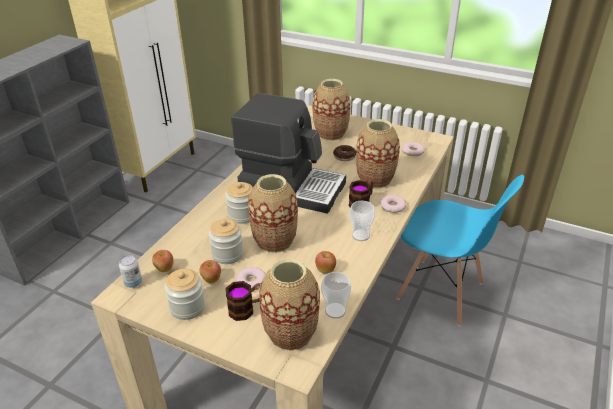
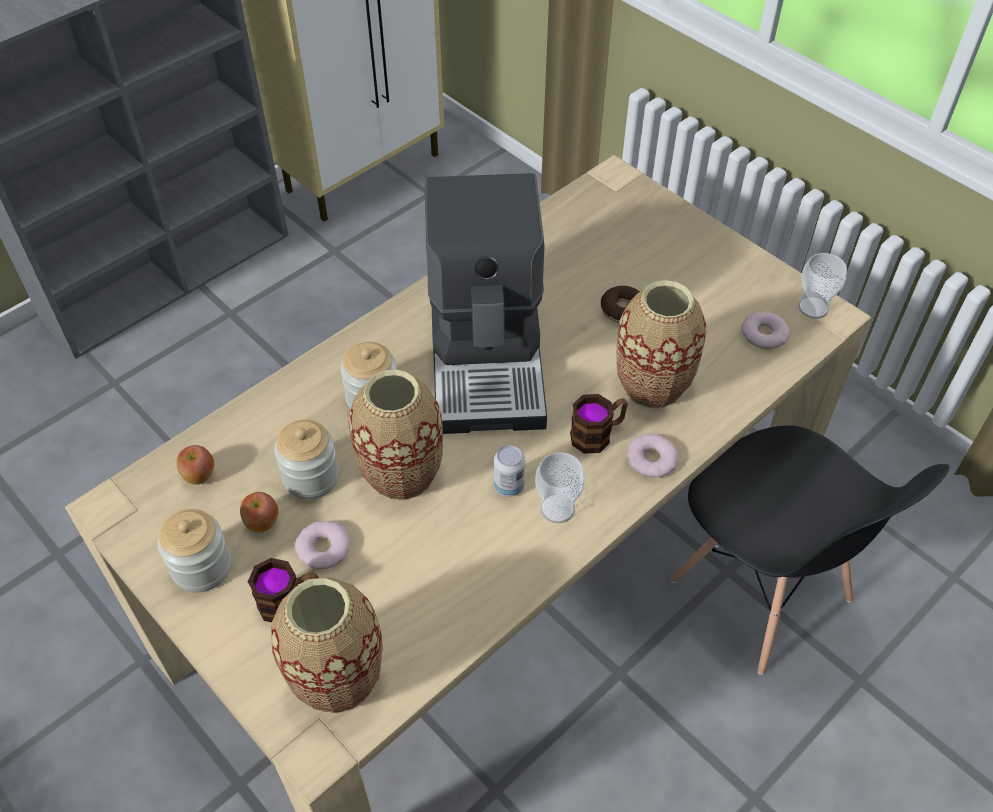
camera: 20 degrees right, 15 degrees up
can [119,255,142,288] -> can moved to [494,445,525,497]
coffee machine [232,93,346,214] -> coffee machine turned 45 degrees clockwise [425,173,547,434]
vase [313,79,350,141] -> none
apple [315,251,336,274] -> none
cup [321,272,351,319] -> cup moved to [798,253,847,319]
blue chair [396,175,524,326] -> black chair [670,426,950,675]

